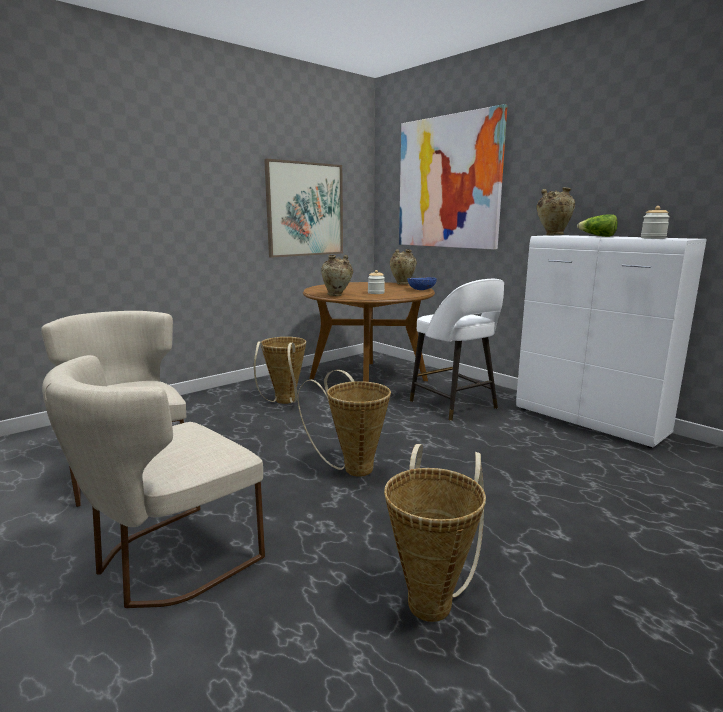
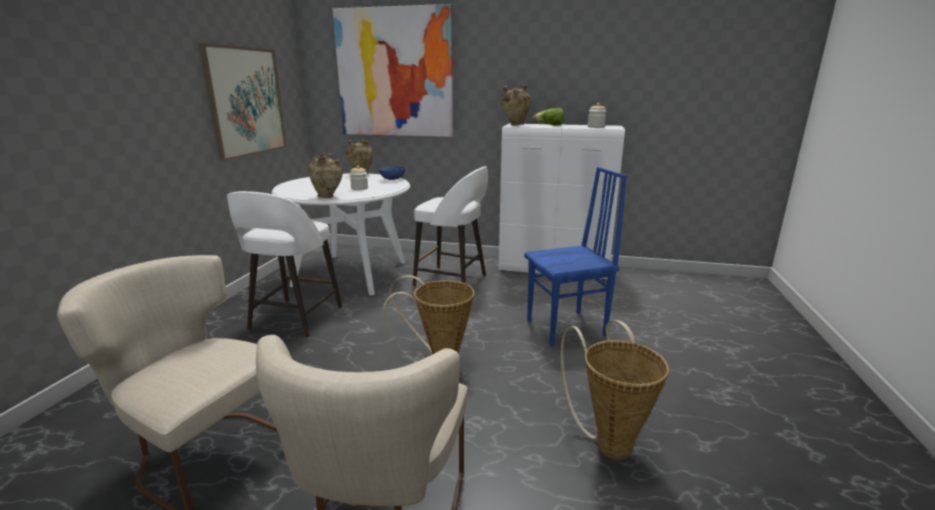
camera: 35 degrees left, 5 degrees up
basket [254,337,306,404] -> white stool [227,191,342,338]
brown dining table [303,282,435,382] -> white dining table [272,173,410,296]
none -> blue chair [524,167,627,346]

